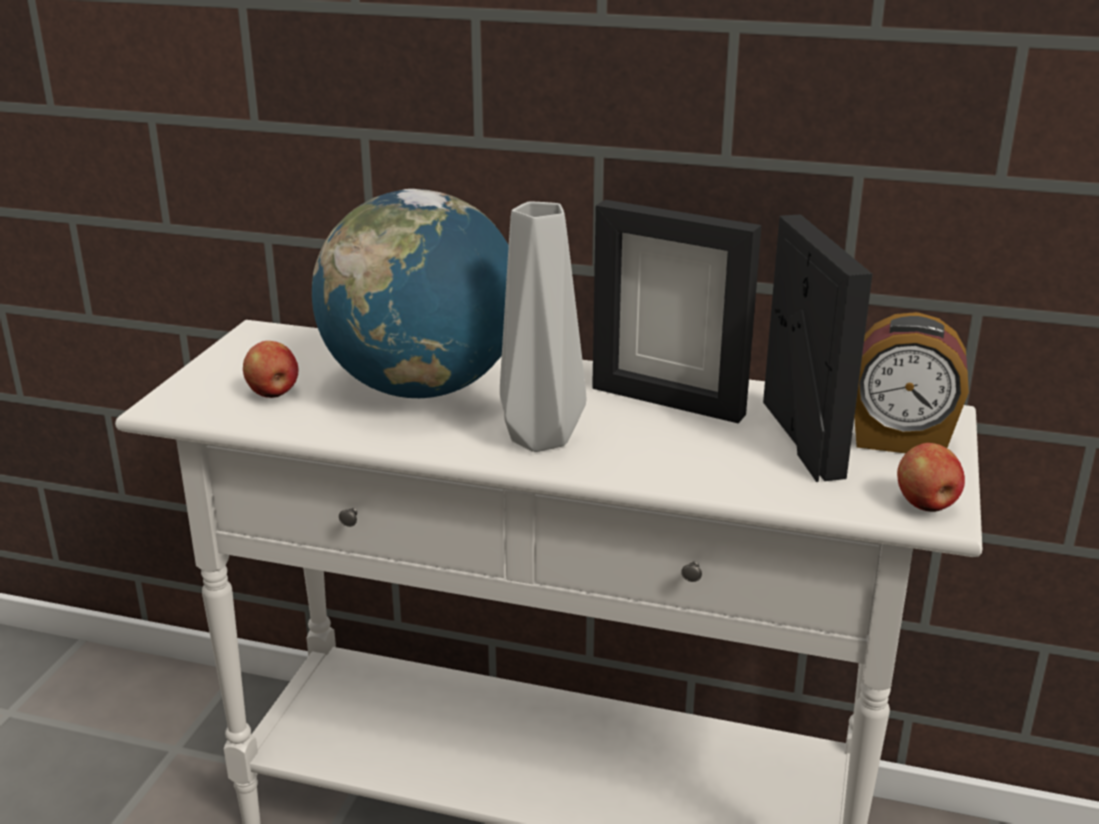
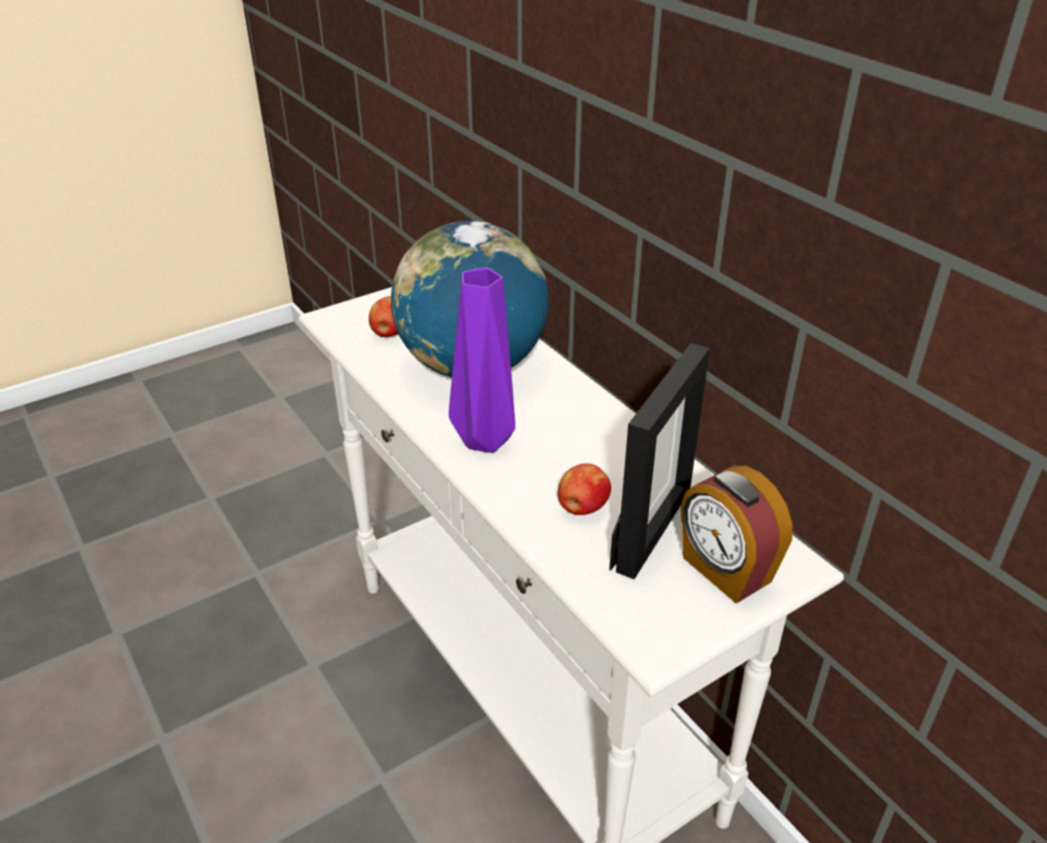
camera: 40 degrees right, 10 degrees up
grey vase [500,202,587,452] -> purple vase [449,268,515,453]
picture frame [592,200,761,423] -> none
apple [897,443,965,512] -> apple moved to [557,463,611,515]

